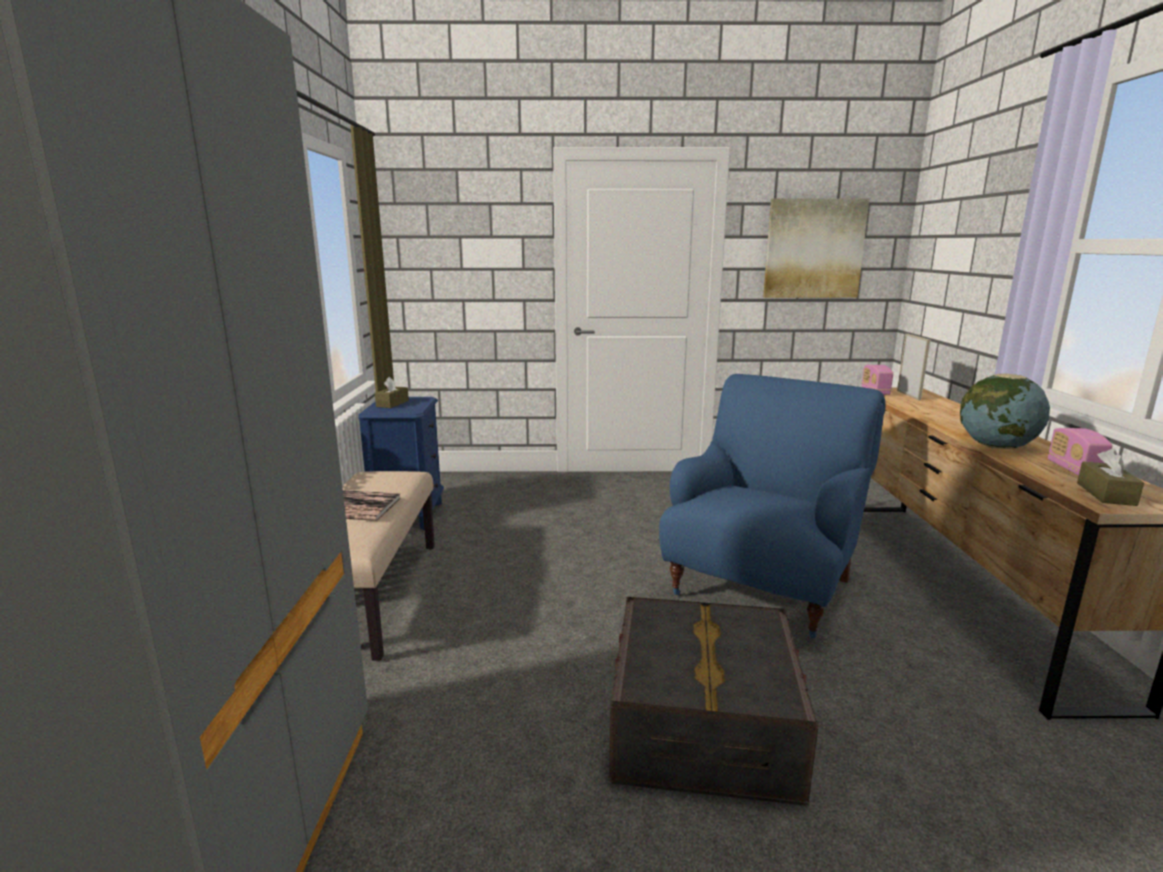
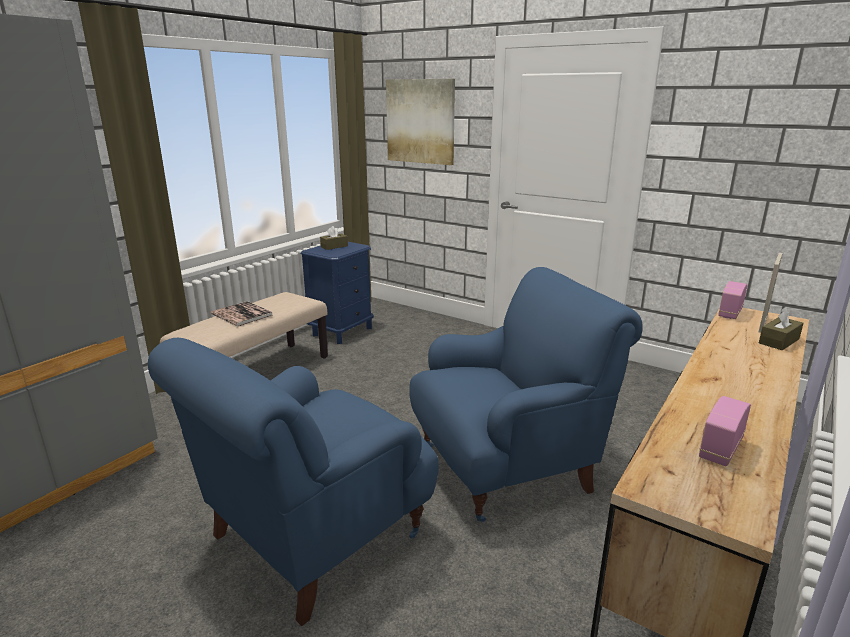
camera: 35 degrees right, 5 degrees up
grey storage box [609,597,819,806] -> blue armchair [148,338,439,626]
picture [763,198,869,298] -> picture moved to [386,79,455,165]
globe [960,374,1050,449] -> none
brown tissue box [1077,448,1144,506] -> brown tissue box moved to [759,307,804,350]

